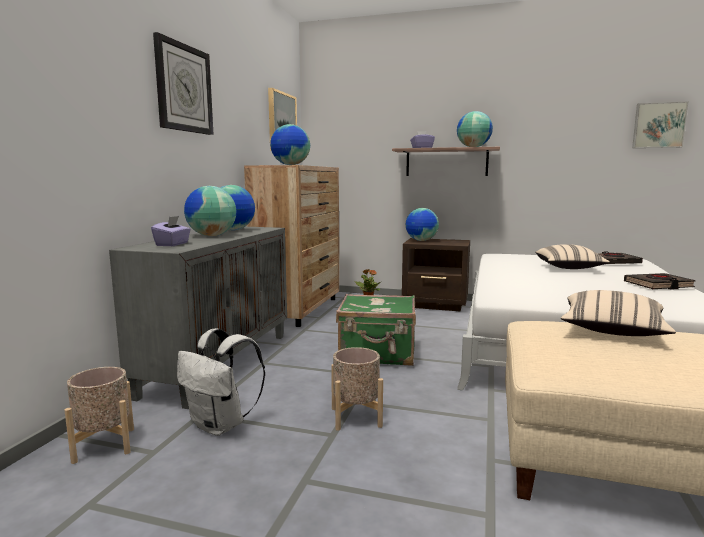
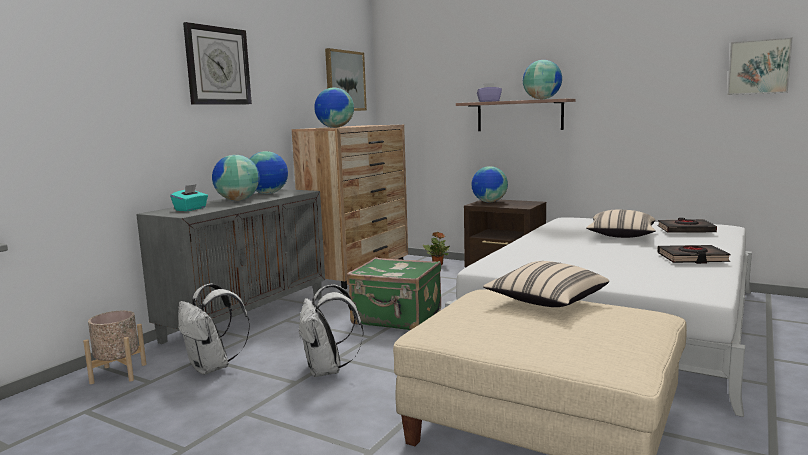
camera: 15 degrees right, 0 degrees up
purple tissue box [151,216,191,246] -> turquoise tissue box [170,184,208,211]
beige planter [331,347,383,431] -> white backpack [298,284,364,377]

